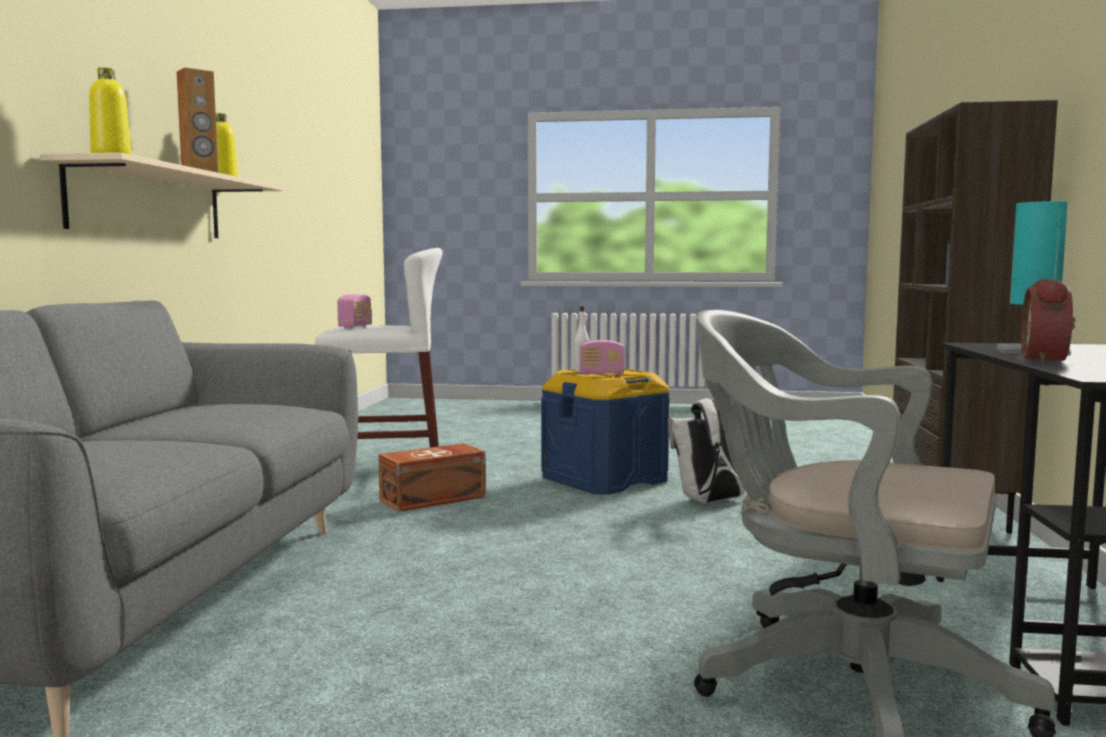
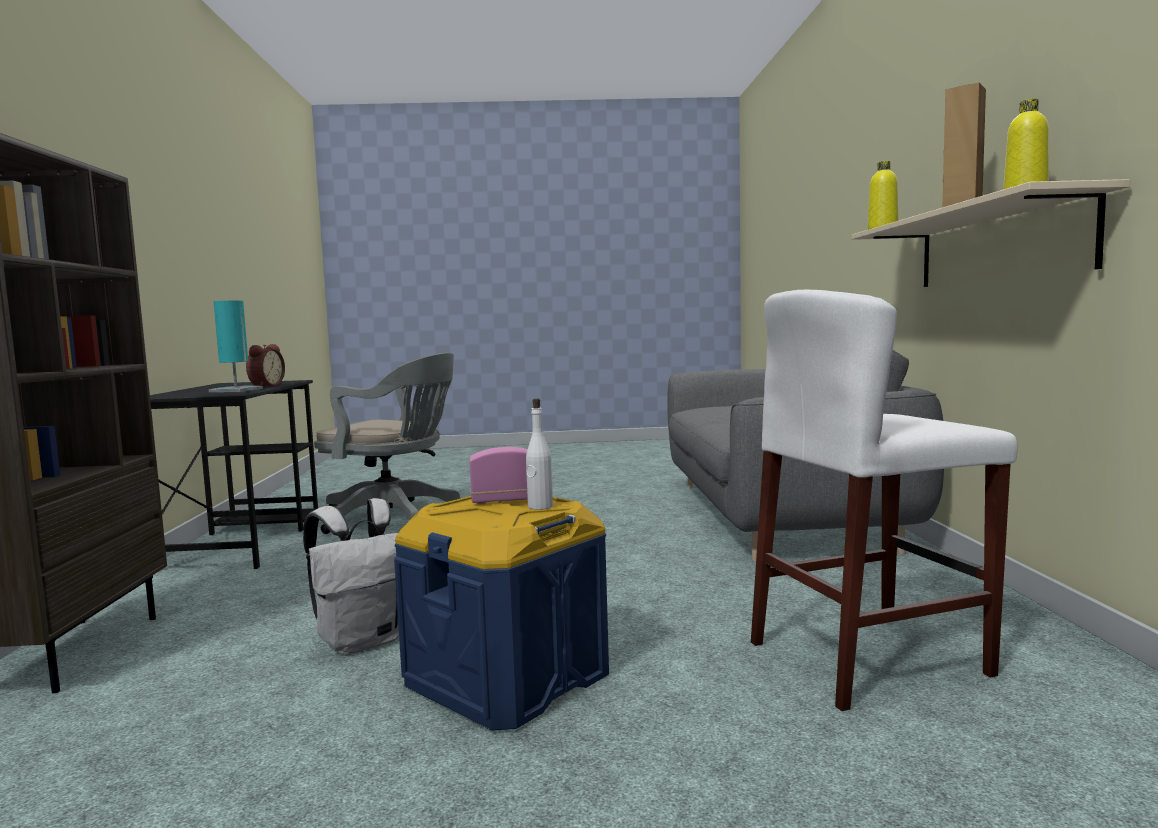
camera: 170 degrees right, 0 degrees up
radio [337,294,372,328] -> none
brown storage box [378,443,486,512] -> none

